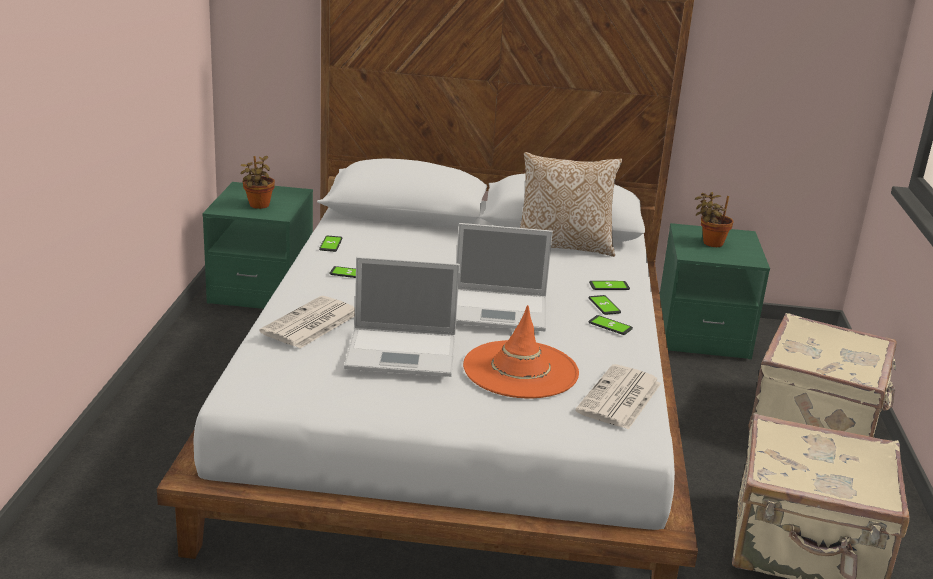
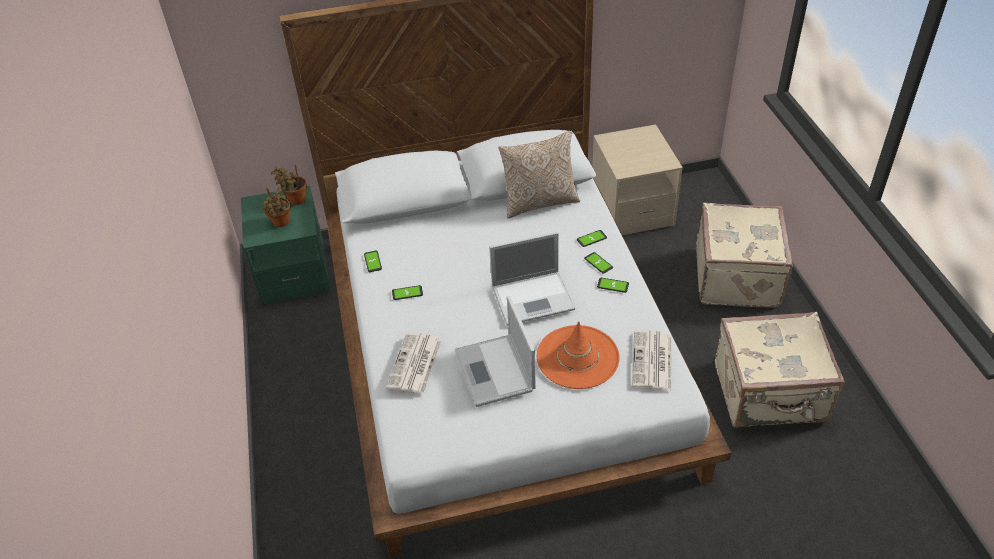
camera: 15 degrees left, 20 degrees up
laptop [344,257,460,377] -> laptop turned 90 degrees clockwise [455,296,536,407]
green nightstand [660,223,770,359] -> beige nightstand [592,124,683,235]
potted plant [695,192,734,247] -> potted plant moved to [271,165,307,205]

